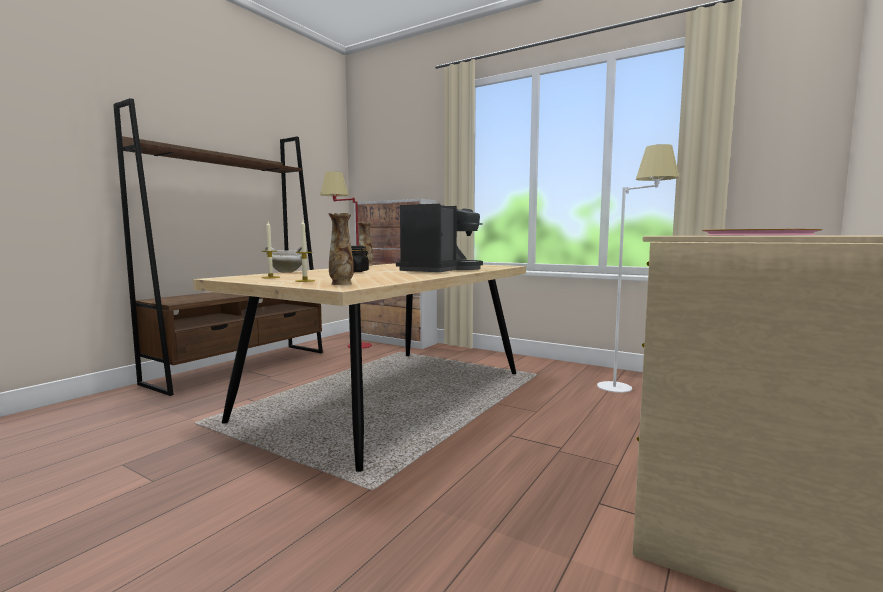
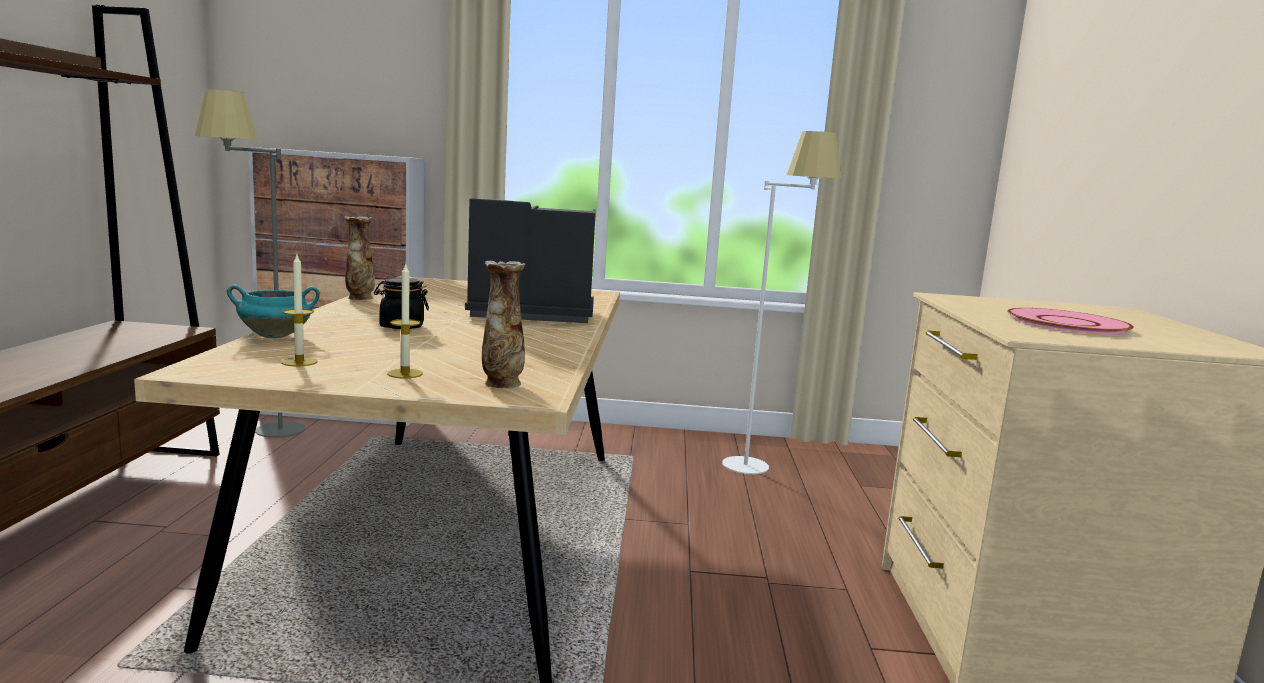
camera: 30 degrees left, 5 degrees up
white cooking pot [265,247,302,273] -> turquoise cooking pot [227,284,320,339]
red floor lamp [320,171,372,349] -> grey floor lamp [195,89,305,438]
coffee machine [396,204,483,272] -> coffee machine turned 90 degrees counterclockwise [465,198,596,323]

